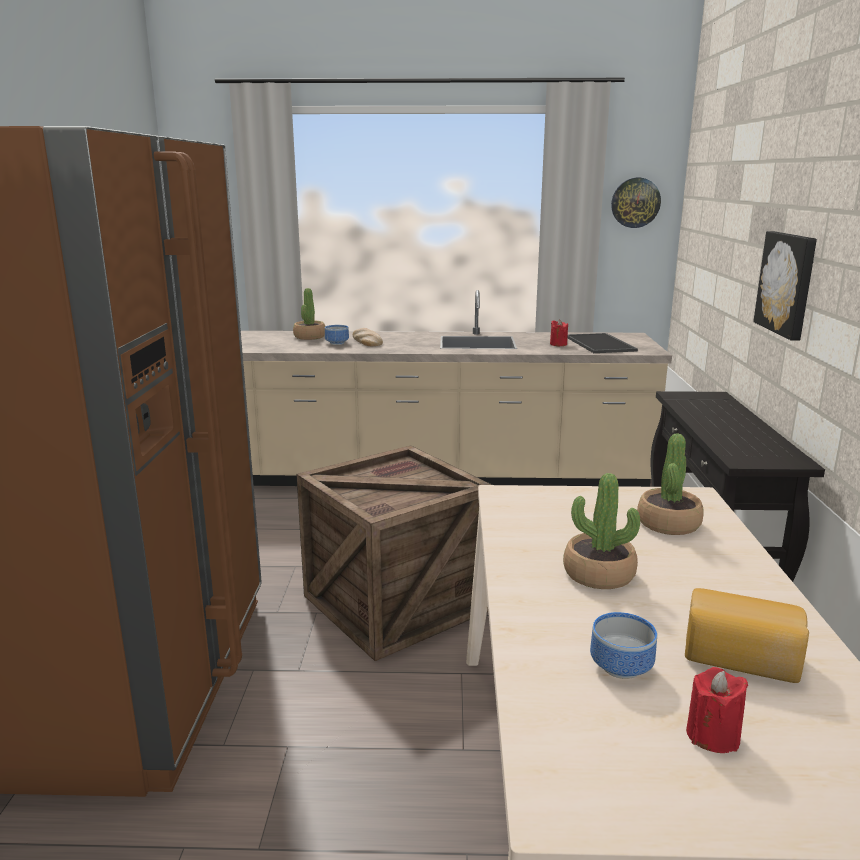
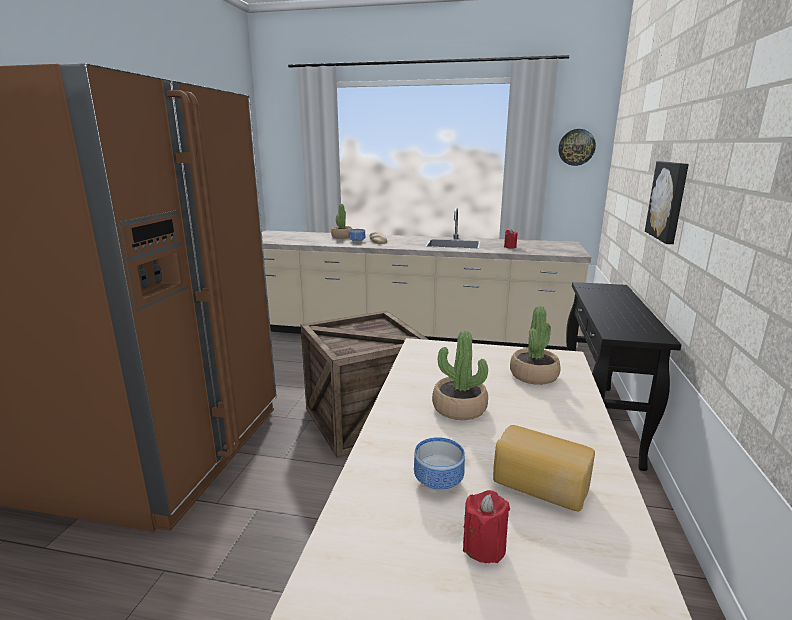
camera: 10 degrees right, 0 degrees up
tray [568,333,638,353] -> none

